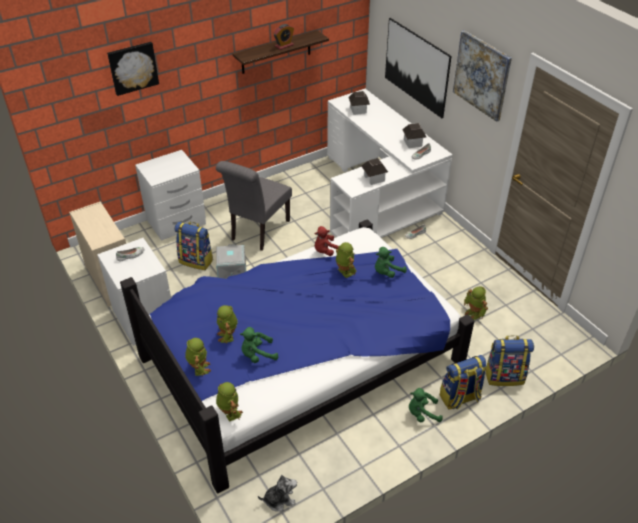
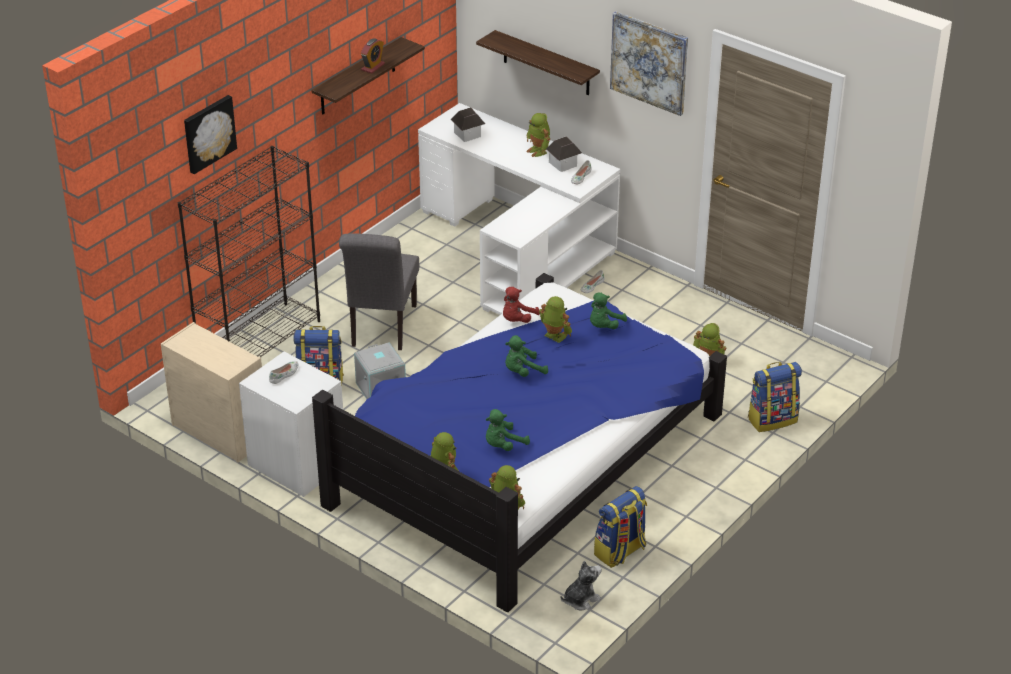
camera: 20 degrees left, 5 degrees down
white nightstand [135,150,206,241] -> black bookcase [178,146,320,357]
toy robot [217,305,238,344] -> toy robot moved to [526,113,550,157]
toy house [361,158,388,185] -> none
picture [385,18,452,118] -> shelf [476,30,600,95]
green plush toy [409,388,443,422] -> green plush toy moved to [505,335,548,377]
backpack [440,355,487,409] -> backpack moved to [594,486,647,568]

